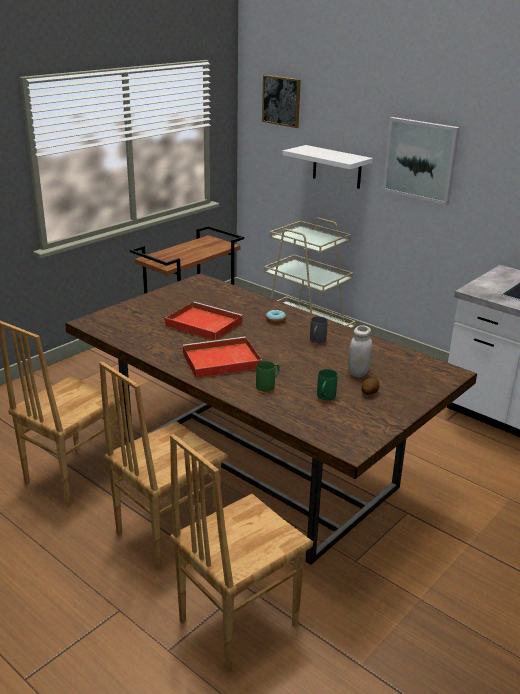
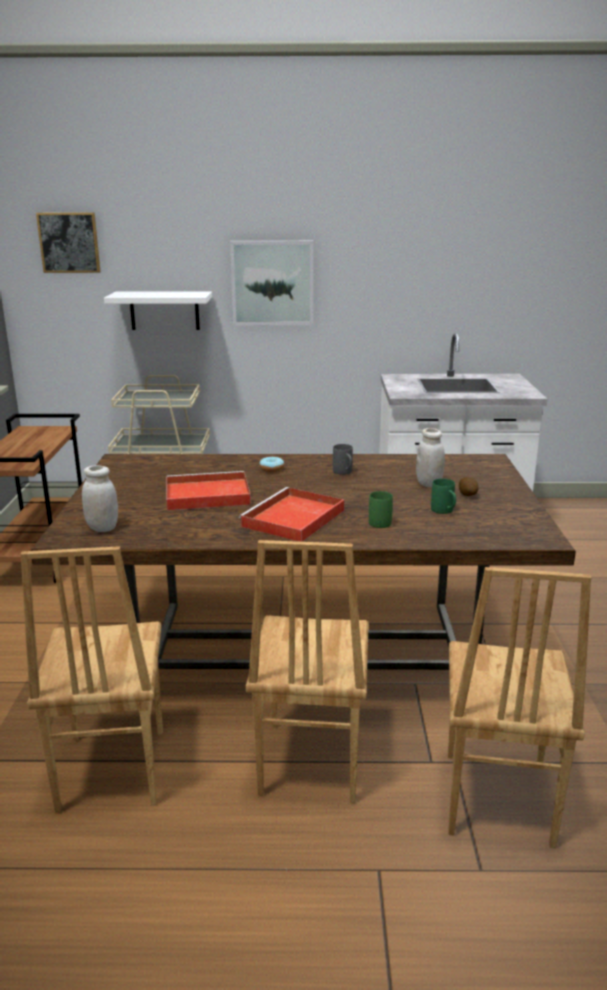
camera: 40 degrees left, 5 degrees down
none -> white jar [82,465,118,532]

